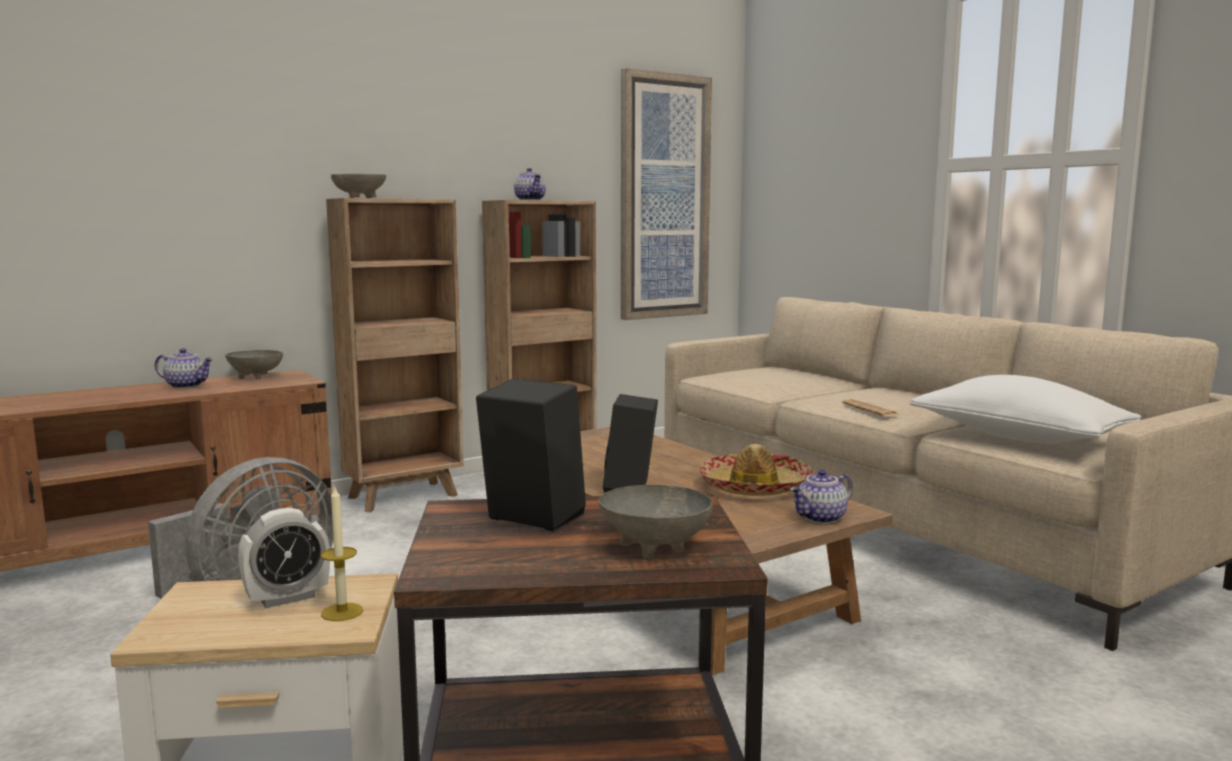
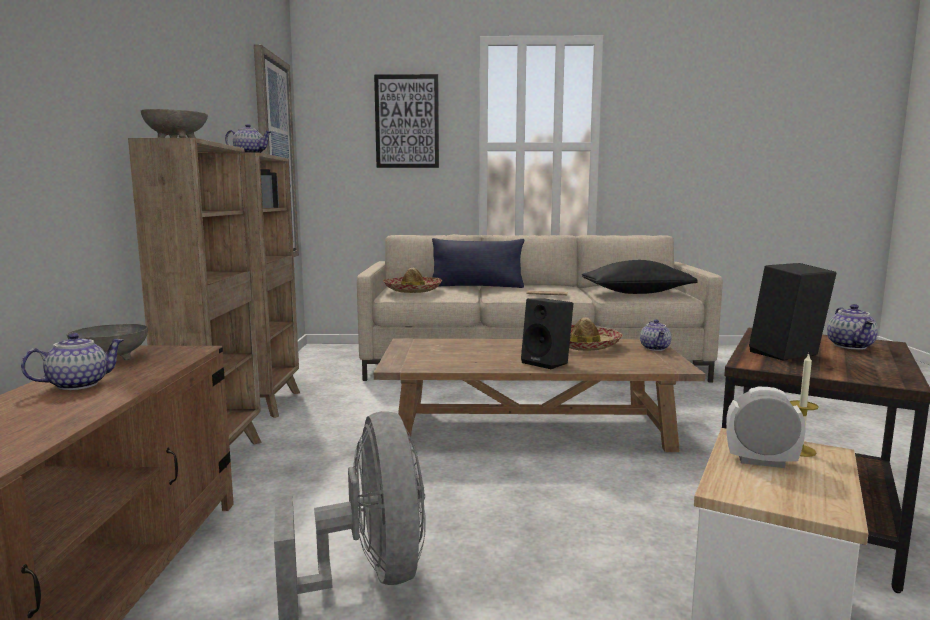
camera: 55 degrees left, 0 degrees up
alarm clock [238,508,330,608] -> alarm clock turned 75 degrees counterclockwise [726,387,805,468]
grey bowl [599,485,713,558] -> teapot [827,304,878,350]
white pillow [910,375,1141,443] -> black pillow [582,260,698,294]
none -> picture [374,74,439,168]
none -> hat [383,268,442,293]
none -> blue pillow [432,238,524,288]

